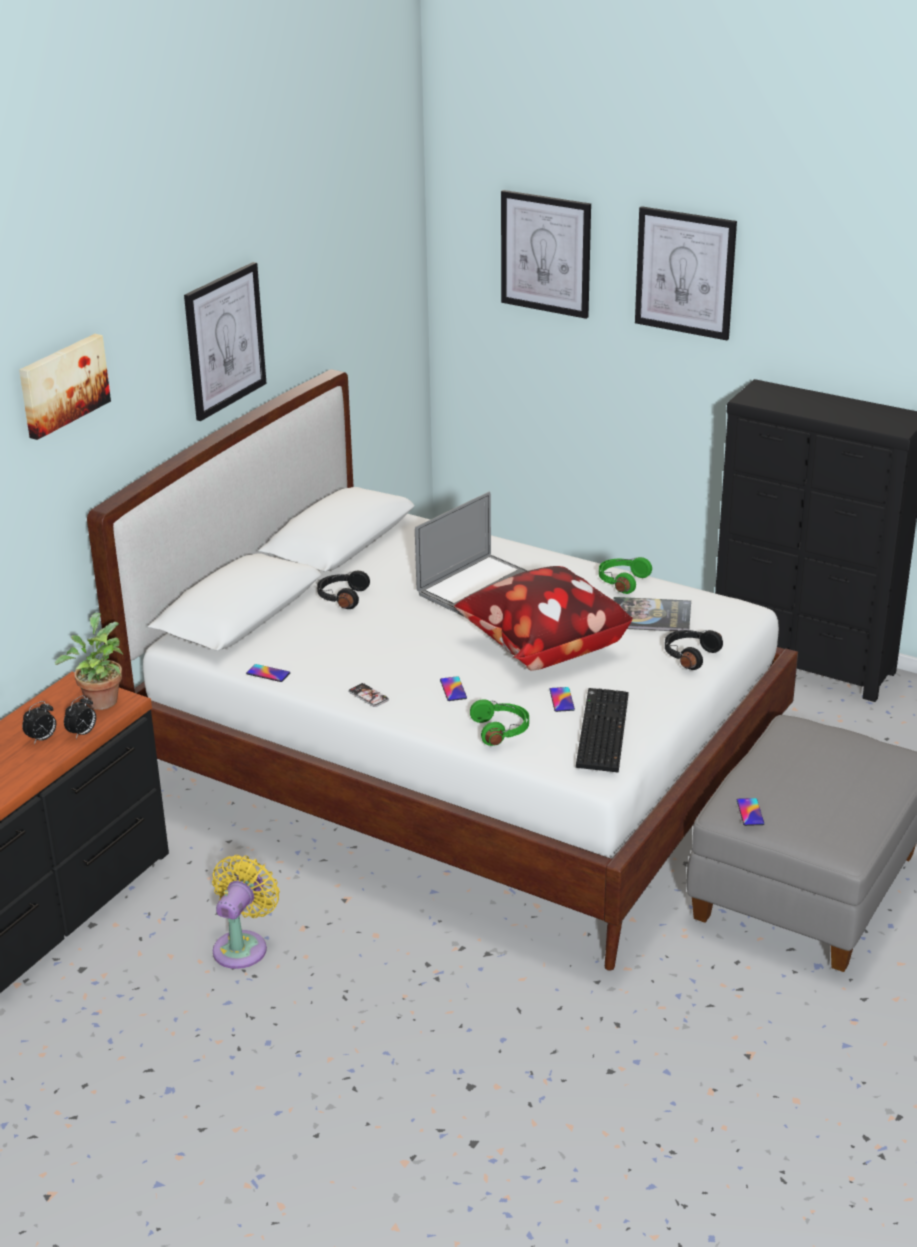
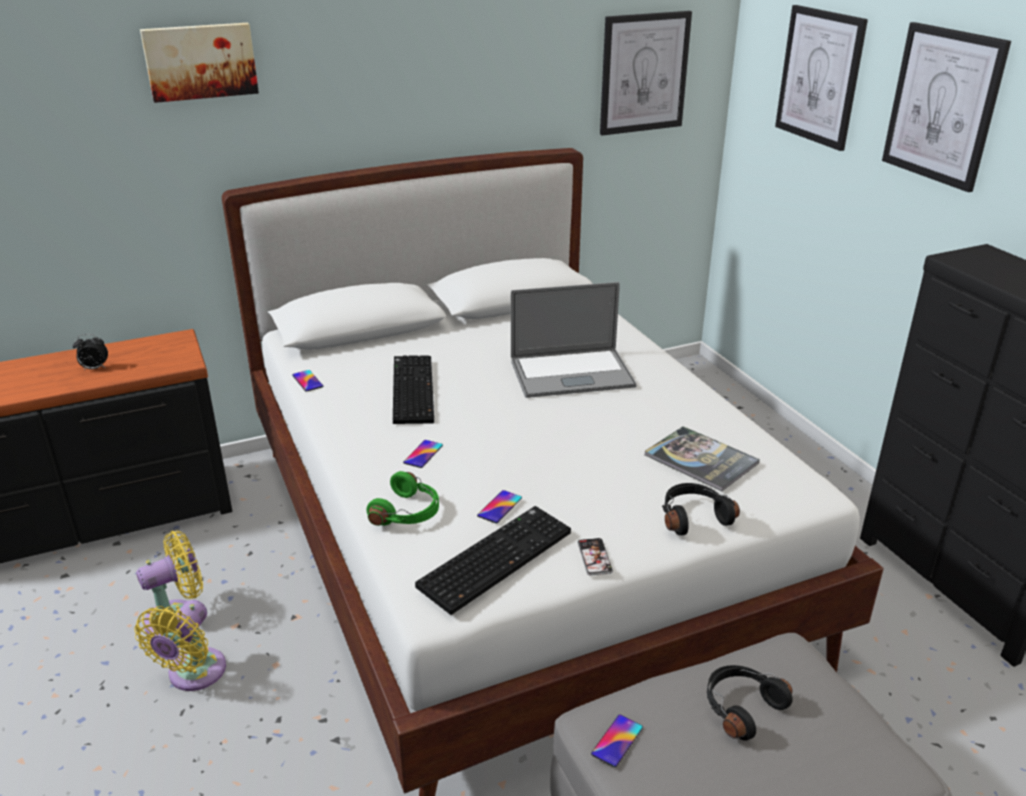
camera: 35 degrees right, 0 degrees up
potted plant [55,613,123,710] -> none
alarm clock [64,695,96,739] -> none
picture [184,262,266,421] -> picture moved to [600,11,692,136]
black headphones [317,571,370,609] -> black headphones moved to [707,665,793,741]
phone [348,683,389,707] -> phone moved to [577,538,613,576]
pillow [454,566,632,671] -> none
green headphones [599,557,652,594] -> none
none -> yellow fan [135,600,226,691]
none -> keyboard [393,355,434,424]

